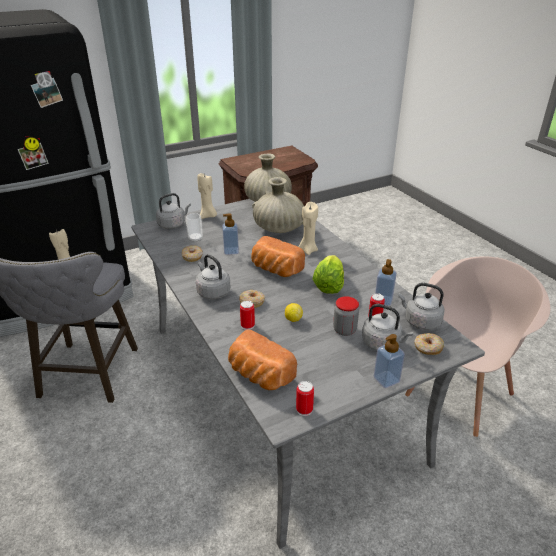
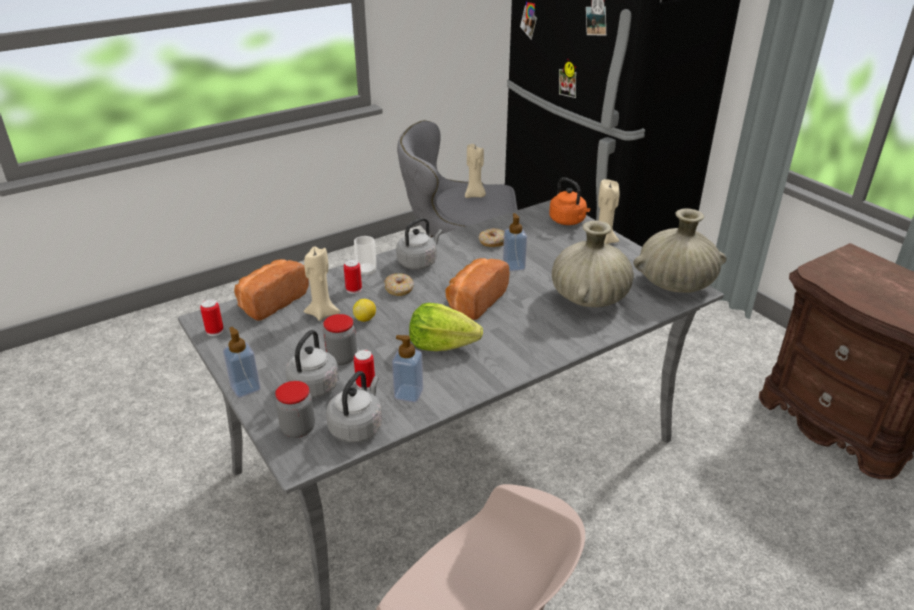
camera: 85 degrees right, 0 degrees up
grey kettle [156,193,191,229] -> orange kettle [549,177,590,225]
cup [186,213,203,242] -> cup moved to [354,236,376,276]
beige candle [299,202,318,255] -> beige candle moved to [304,246,340,321]
donut [414,333,444,355] -> jar [275,381,315,438]

